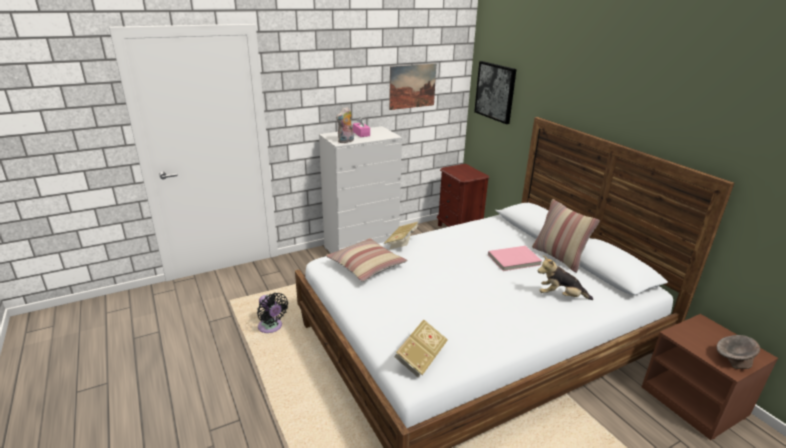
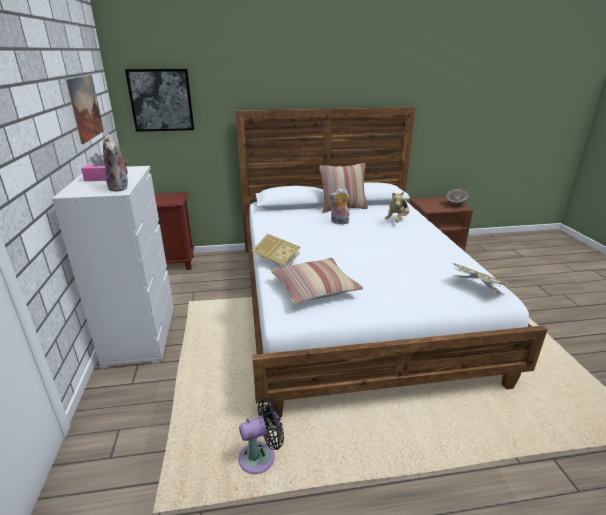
camera: 70 degrees left, 0 degrees up
pink book [488,246,542,271] -> plush toy [329,188,350,224]

